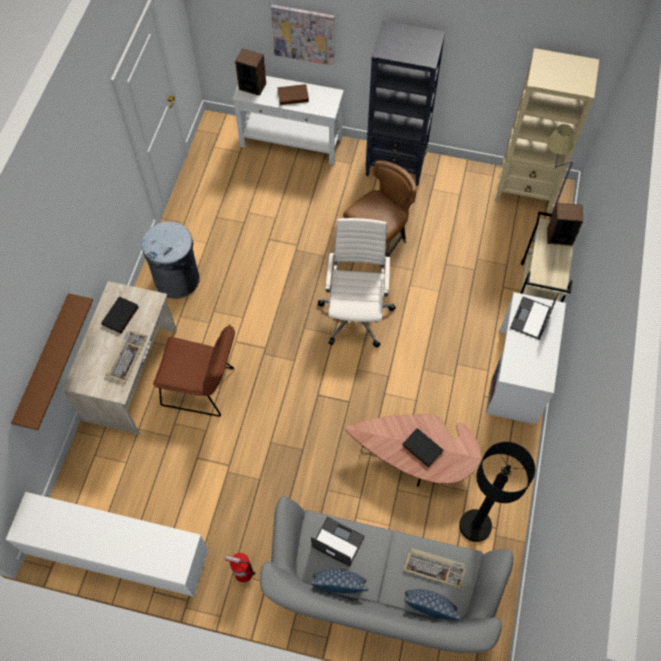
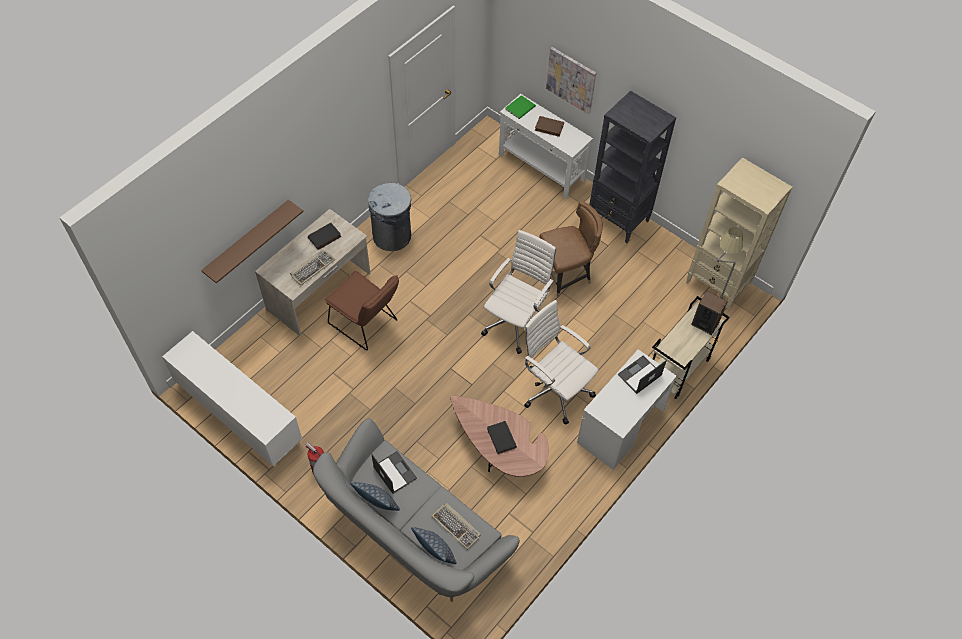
camera: 25 degrees right, 5 degrees down
speaker [235,48,266,96] -> green book [505,95,536,119]
black floor lamp [459,442,535,542] -> none
none -> white office chair [524,300,599,425]

